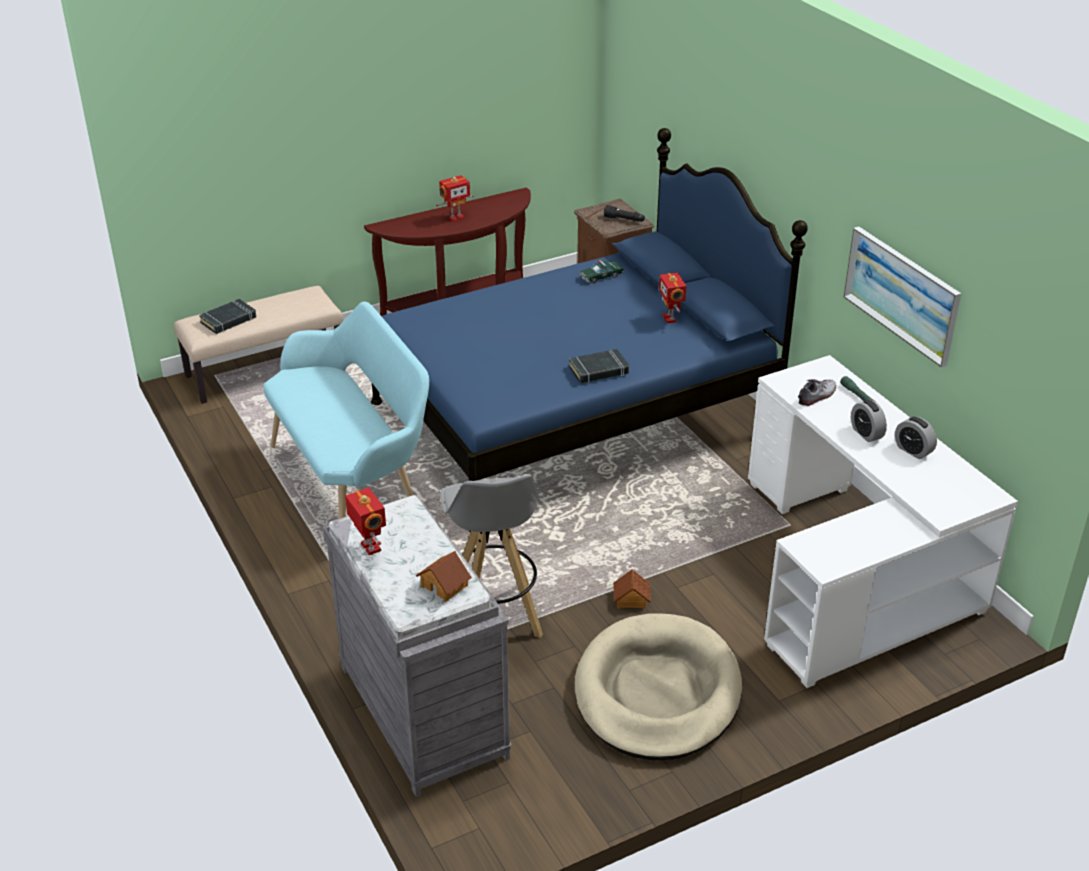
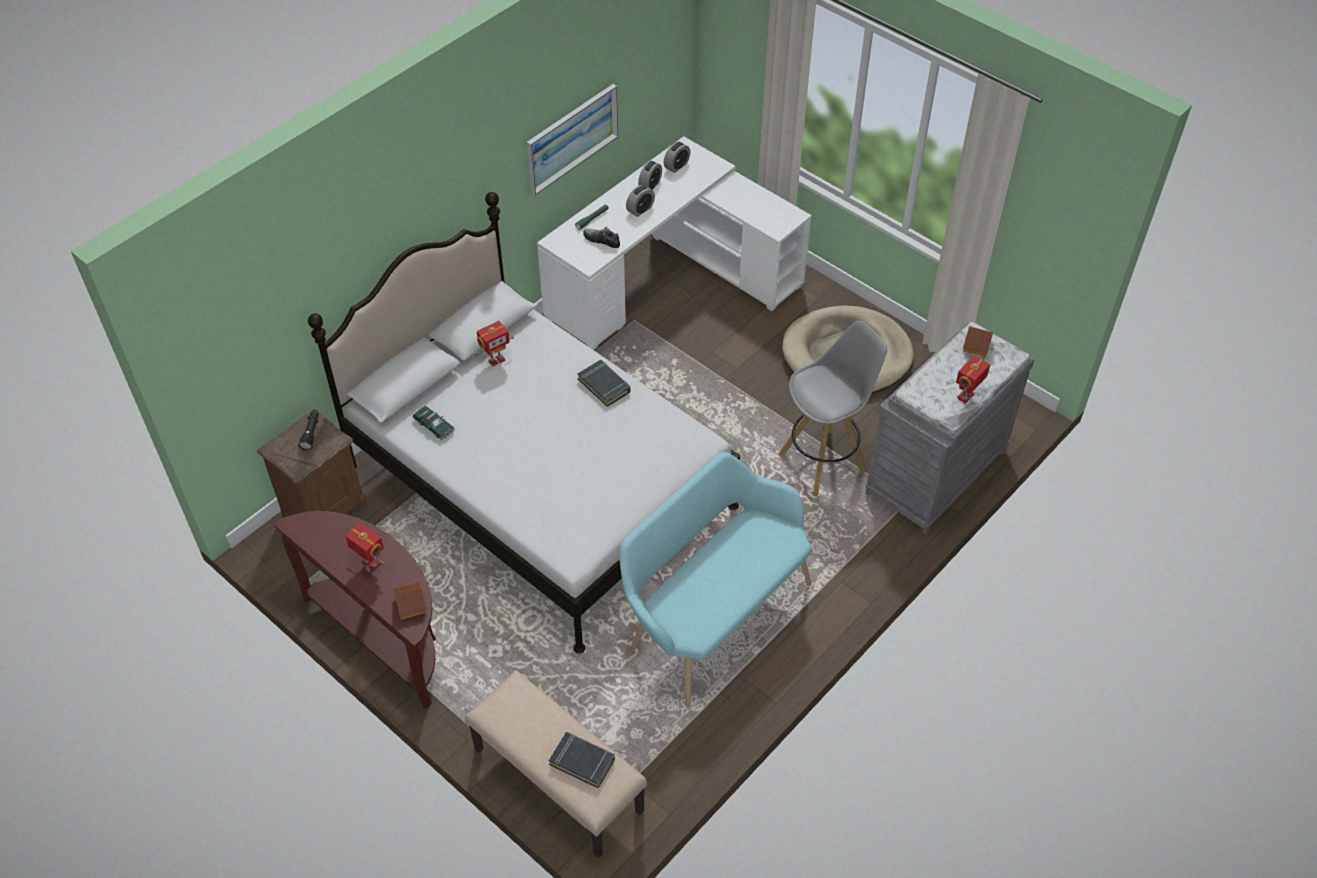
camera: 110 degrees left, 15 degrees up
blue bed [371,128,808,533] -> white bed [308,192,740,654]
toy house [613,569,651,609] -> toy house moved to [393,582,427,620]
none -> alarm clock [664,141,690,173]

